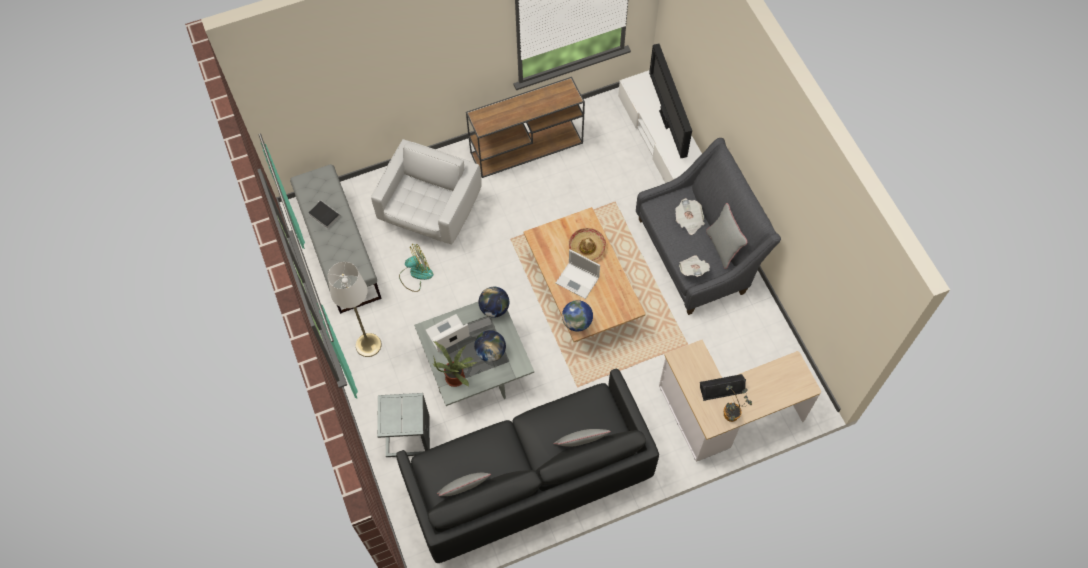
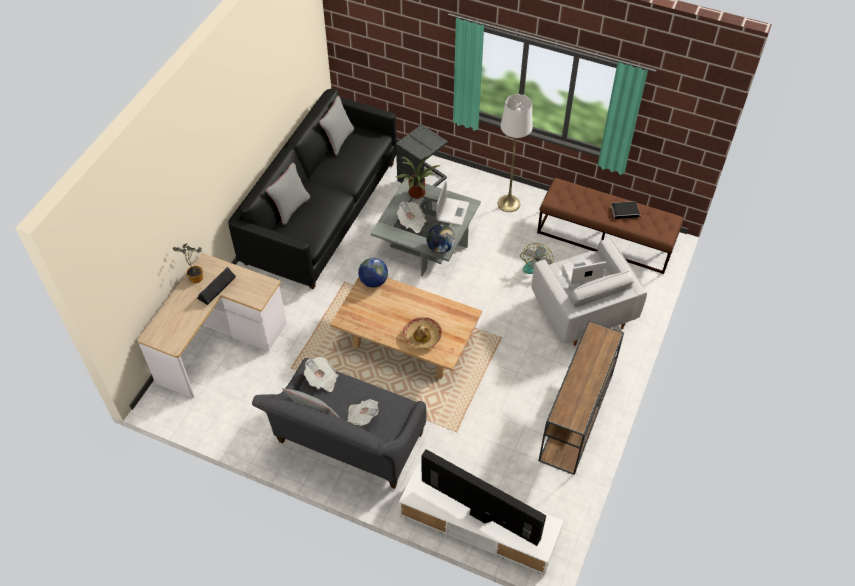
camera: 135 degrees right, 10 degrees down
grey bench [290,164,382,314] -> brown bench [537,178,683,274]
globe [474,330,506,362] -> newspaper [397,202,427,233]
laptop [556,250,600,299] -> laptop moved to [562,258,606,284]

